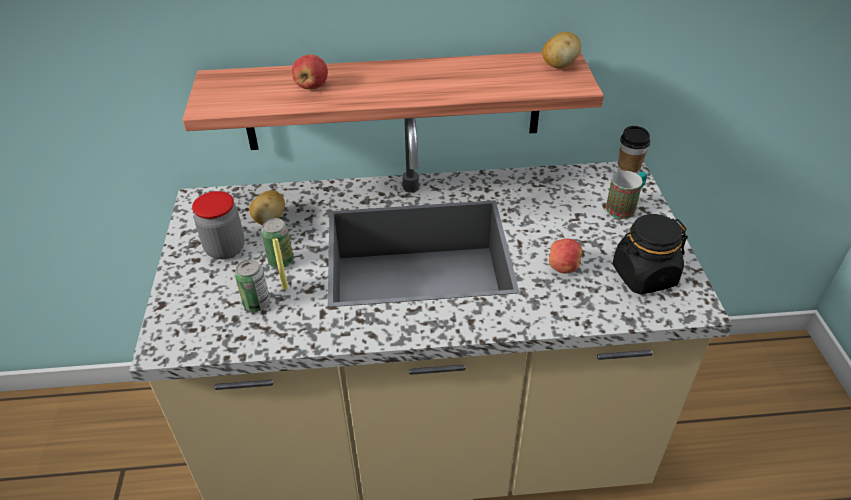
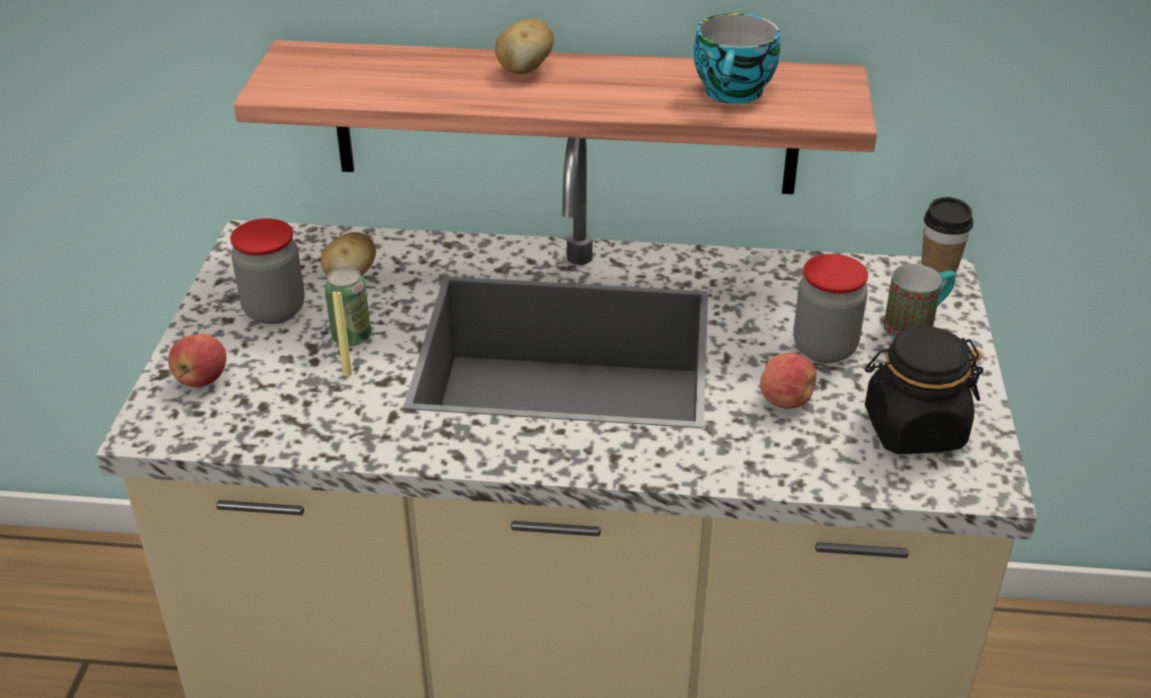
camera: 10 degrees right, 5 degrees down
can [235,259,270,312] -> none
apple [292,54,328,90] -> apple moved to [168,334,226,387]
potato [542,32,581,68] -> potato moved to [495,19,554,74]
none -> cup [694,13,780,104]
none -> jar [794,254,868,363]

